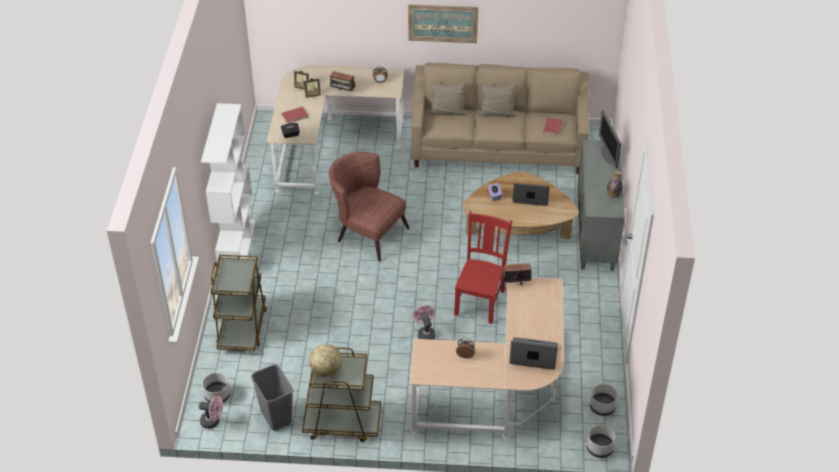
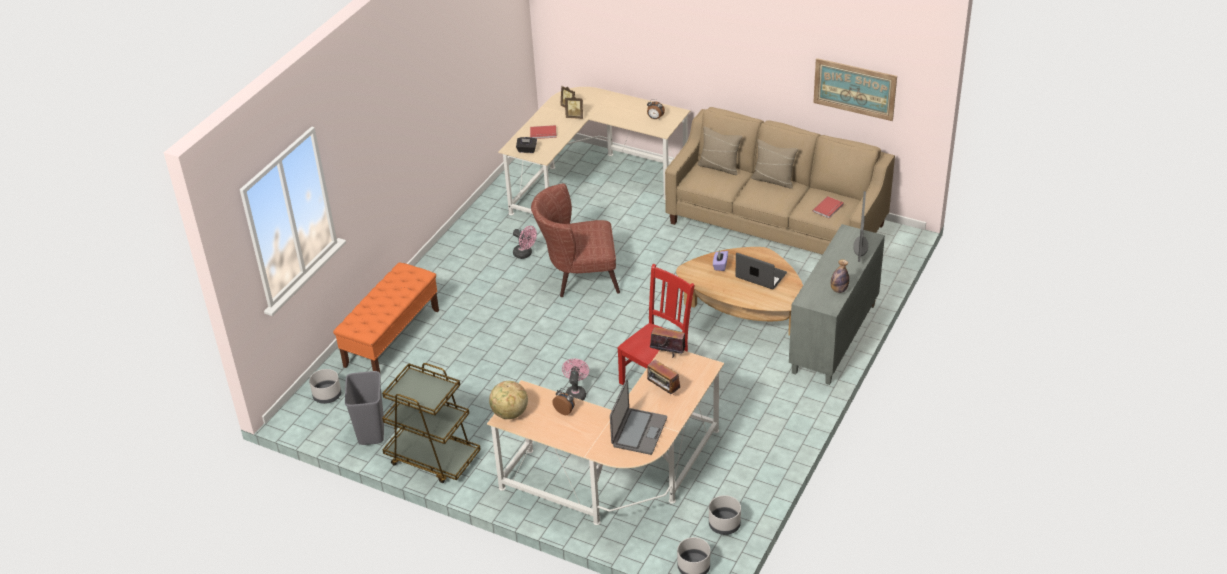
camera: 25 degrees right, 5 degrees down
pink fan [199,396,223,429] -> pink fan moved to [513,226,537,259]
white bookcase [201,103,256,262] -> none
brown cart [211,255,267,351] -> orange bench [333,262,439,373]
globe [309,344,343,378] -> globe moved to [489,381,528,419]
brown armchair [329,152,410,261] -> brown armchair turned 60 degrees counterclockwise [531,183,620,297]
radio [330,71,356,91] -> radio moved to [647,360,681,395]
picture [408,5,478,43] -> picture moved to [813,58,897,121]
laptop [509,337,558,370] -> laptop turned 75 degrees clockwise [610,379,667,455]

